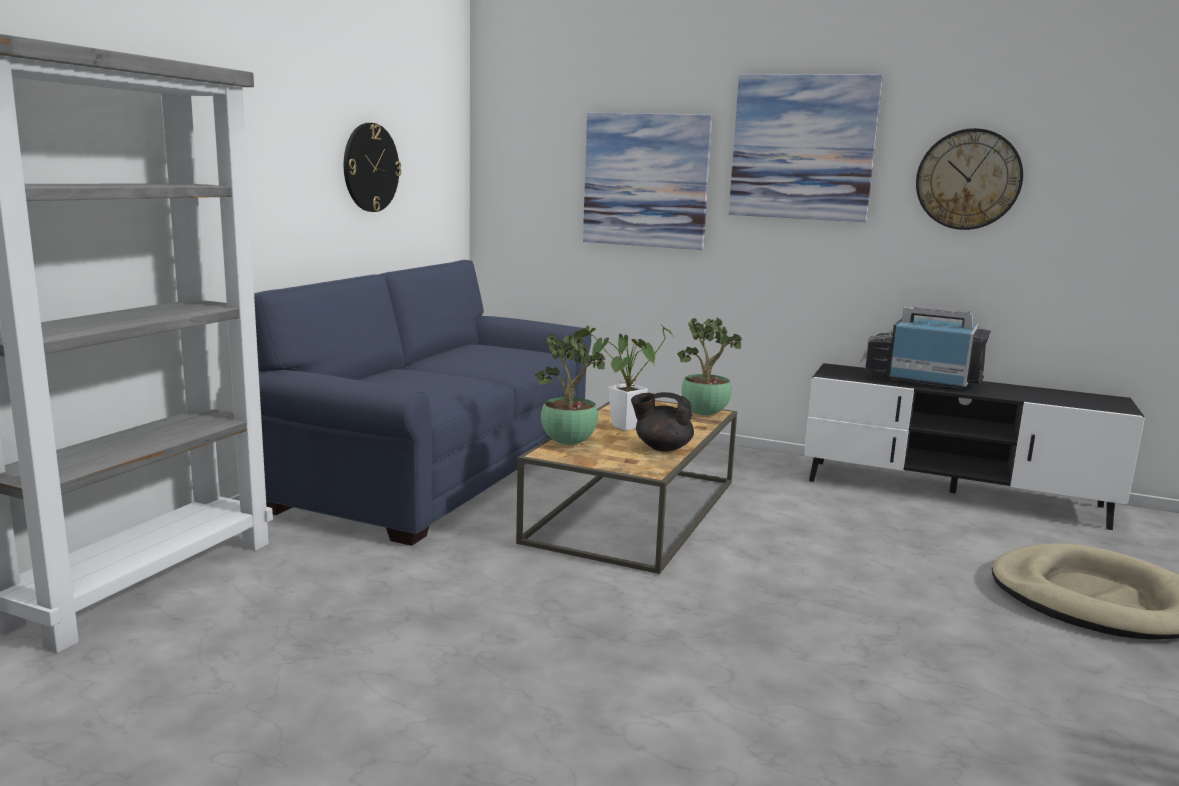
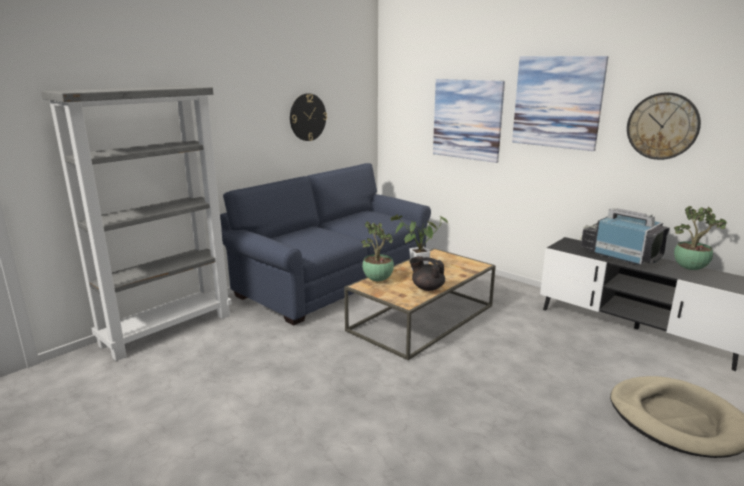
camera: 20 degrees right, 5 degrees up
potted plant [677,318,742,415] -> potted plant moved to [674,206,727,270]

